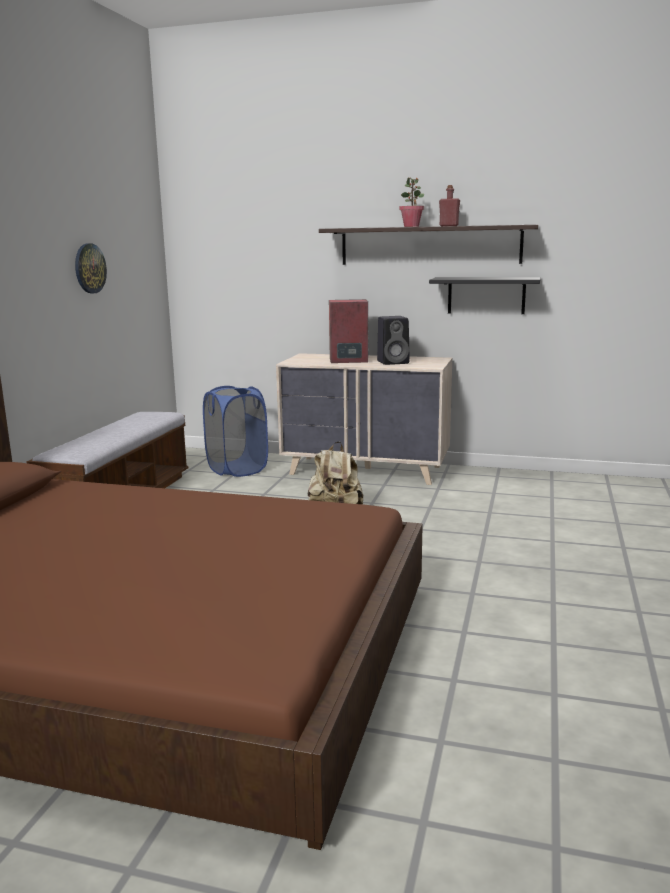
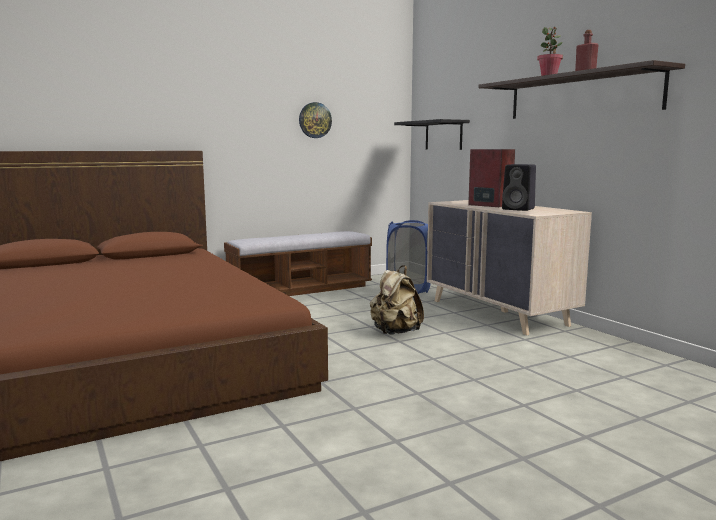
camera: 45 degrees right, 5 degrees down
black shelf [429,277,541,314] -> black shelf moved to [394,119,470,150]

